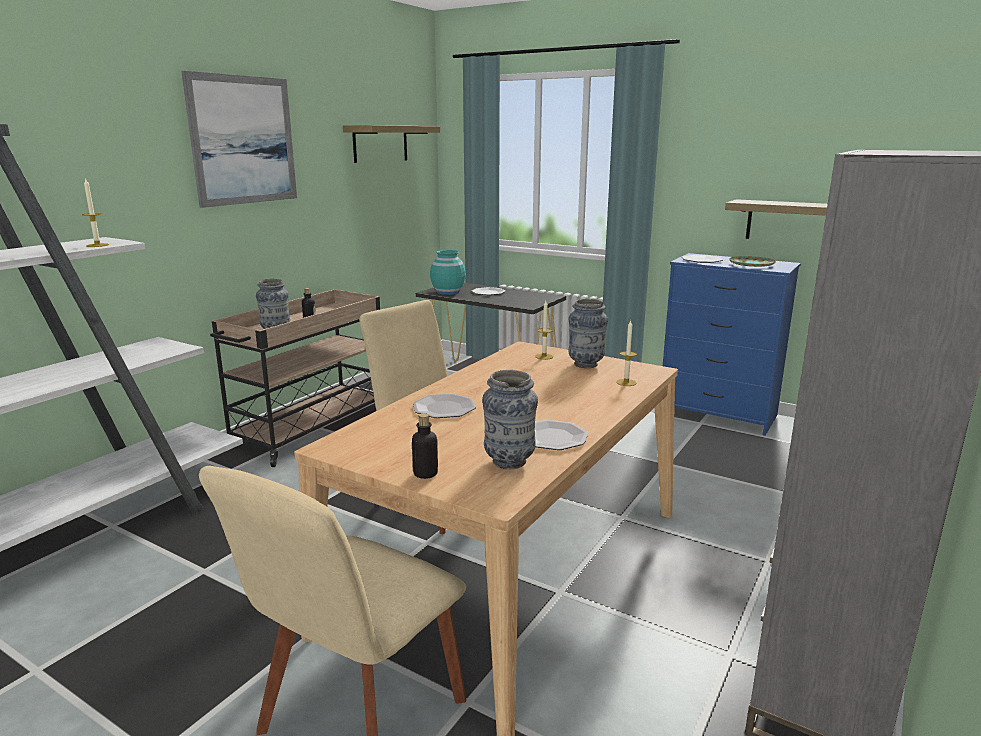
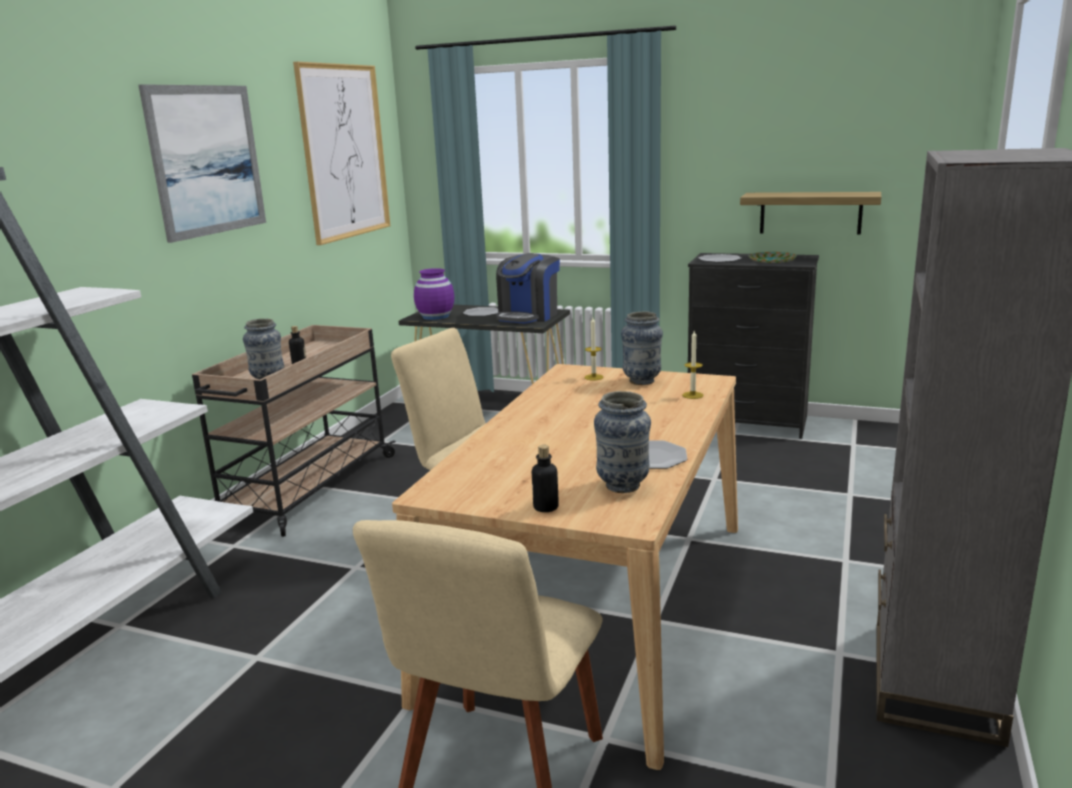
camera: 10 degrees left, 0 degrees up
candle [82,178,109,247] -> none
shelf [343,125,440,163] -> picture [293,62,390,245]
plate [413,394,476,418] -> none
turquoise vase [430,250,466,295] -> purple vase [414,268,454,320]
blue dresser [663,253,801,436] -> black dresser [688,253,819,439]
none -> coffee machine [496,253,560,324]

